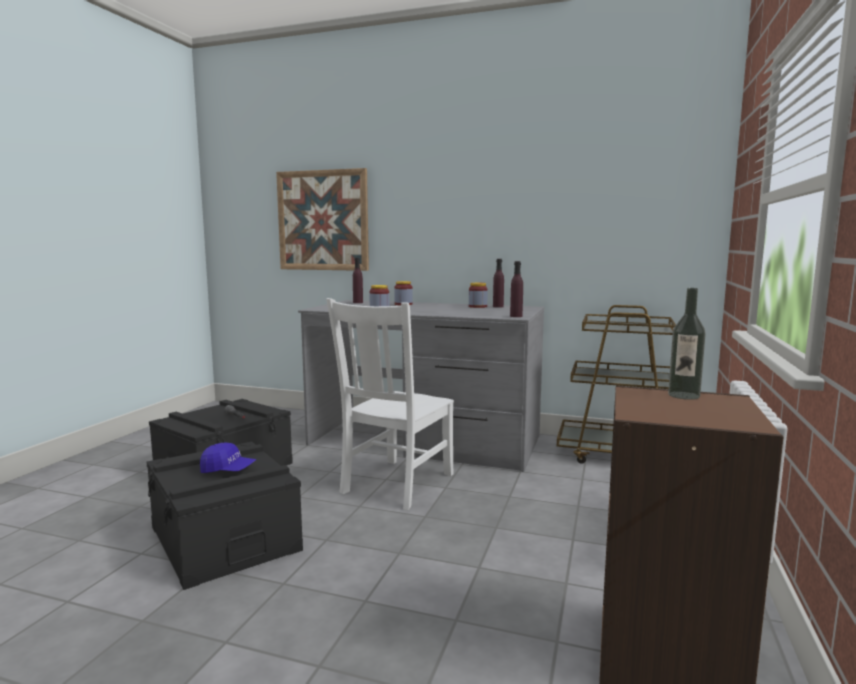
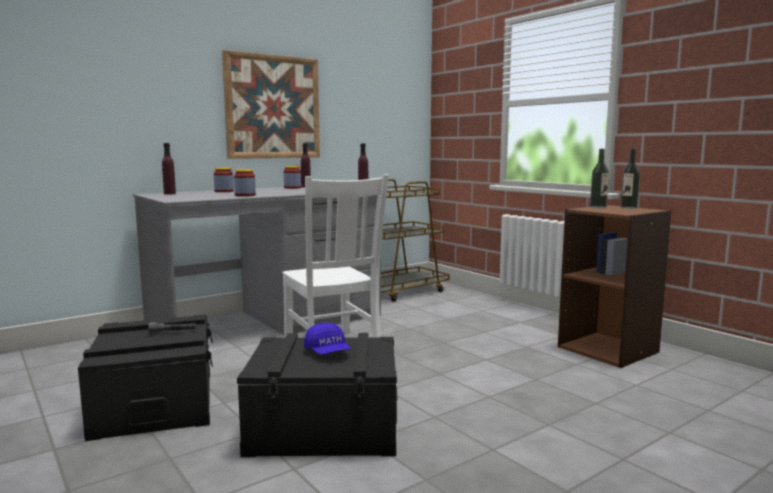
camera: 55 degrees left, 0 degrees up
blue cap [200,443,256,473] -> blue cap turned 105 degrees clockwise [304,323,351,355]
picture [276,168,369,271] -> picture moved to [222,50,320,159]
none -> bottle [620,149,640,209]

